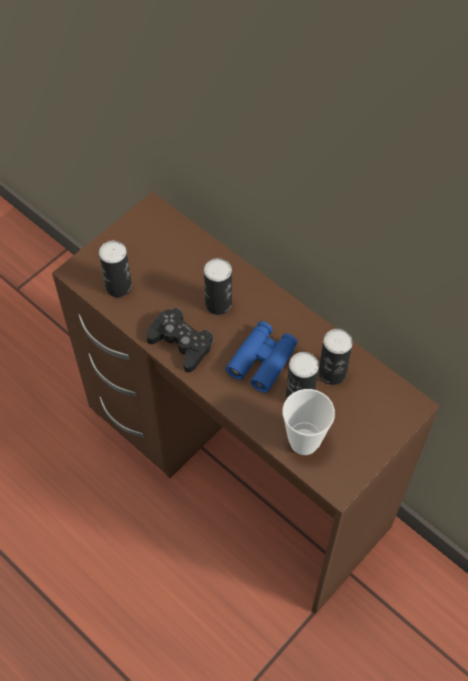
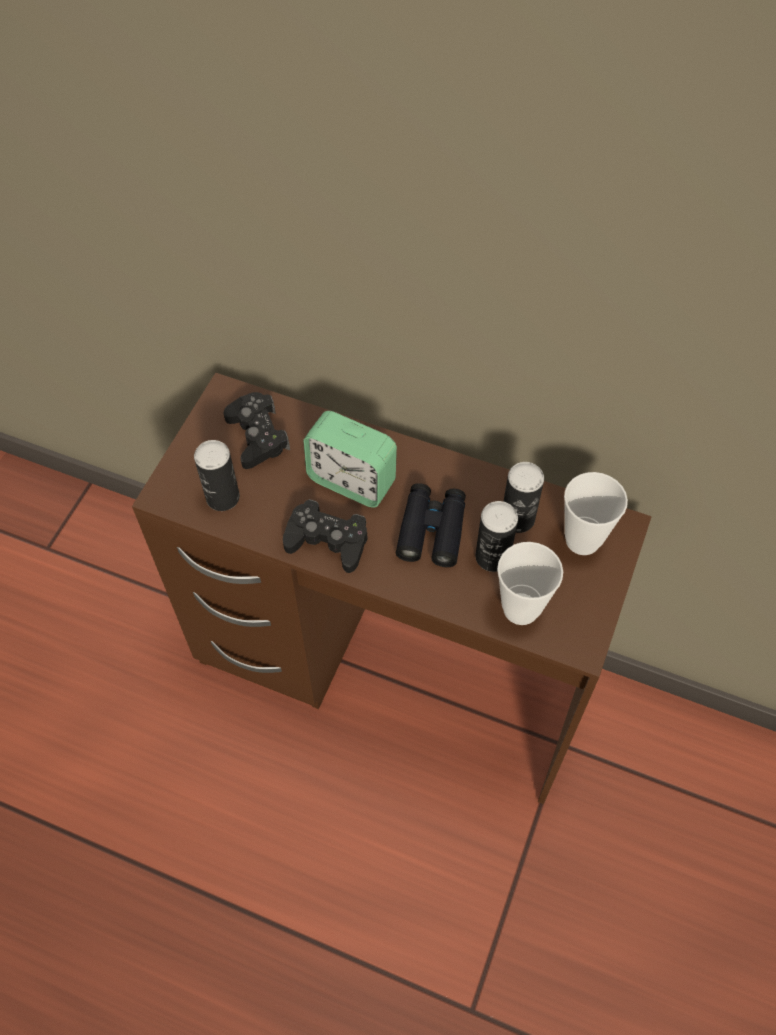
camera: 20 degrees left, 0 degrees up
can [204,258,232,315] -> alarm clock [303,411,397,508]
blue binoculars [226,321,298,393] -> black binoculars [396,483,466,567]
none -> black game controller [224,392,290,469]
none -> cup [564,472,628,555]

